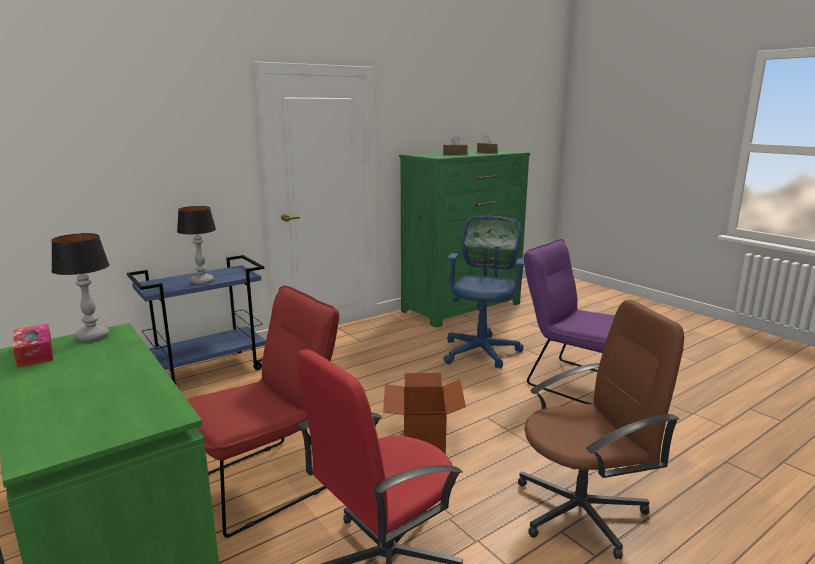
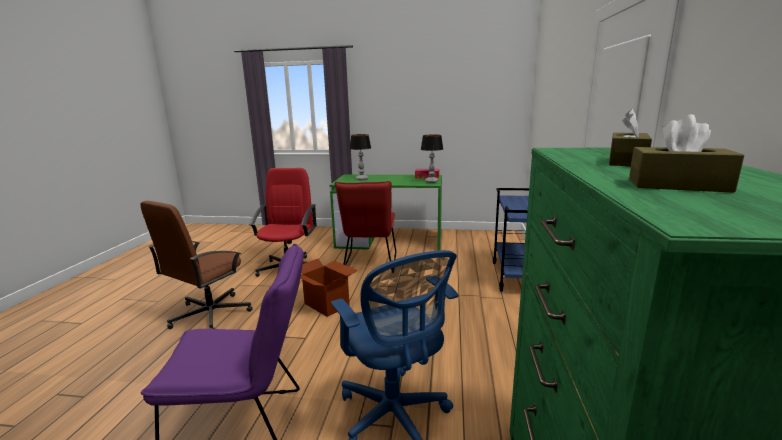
camera: 135 degrees right, 0 degrees up
table lamp [177,206,216,285] -> table lamp moved to [350,134,371,180]

